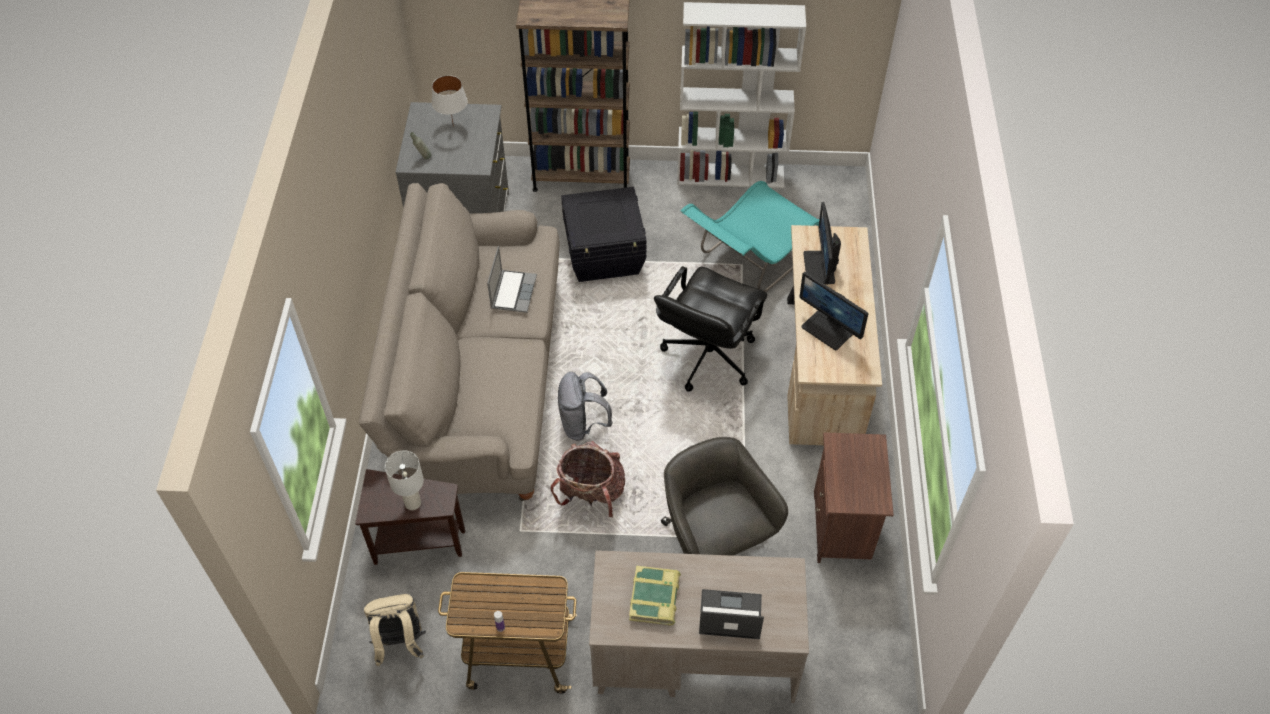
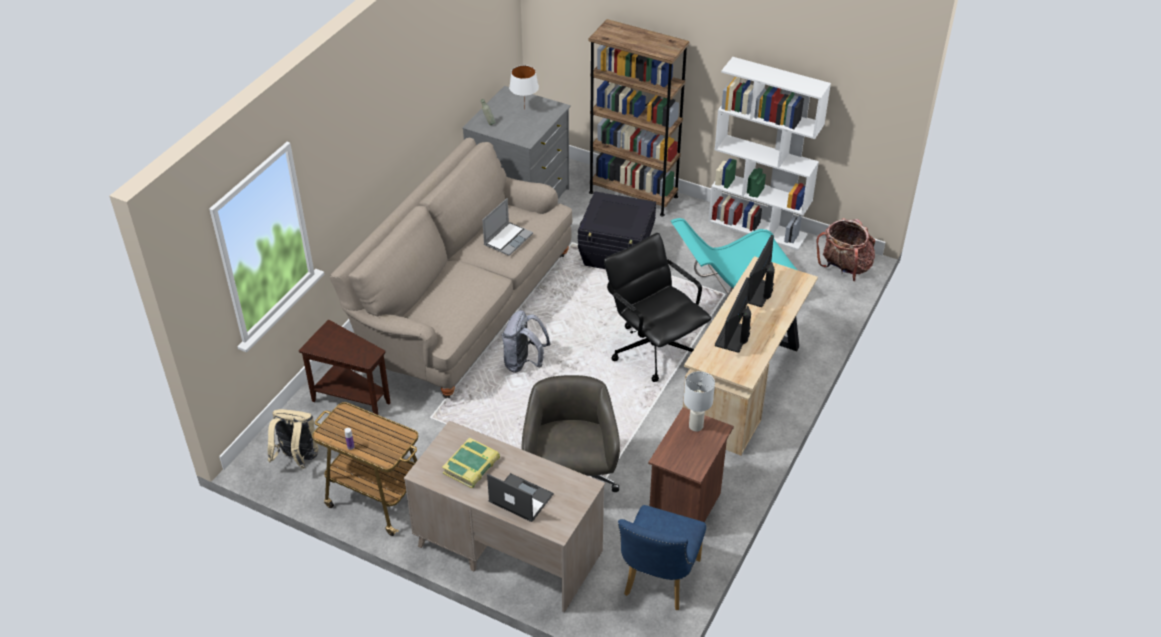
camera: 25 degrees right, 10 degrees down
white table lamp [385,450,424,510] -> white table lamp moved to [684,371,715,431]
backpack [550,441,625,518] -> backpack moved to [817,218,875,281]
black office chair [654,266,767,392] -> black office chair turned 90 degrees clockwise [604,233,712,382]
monitor [799,272,868,350] -> monitor turned 45 degrees clockwise [715,277,751,353]
none -> blue chair [618,505,706,610]

